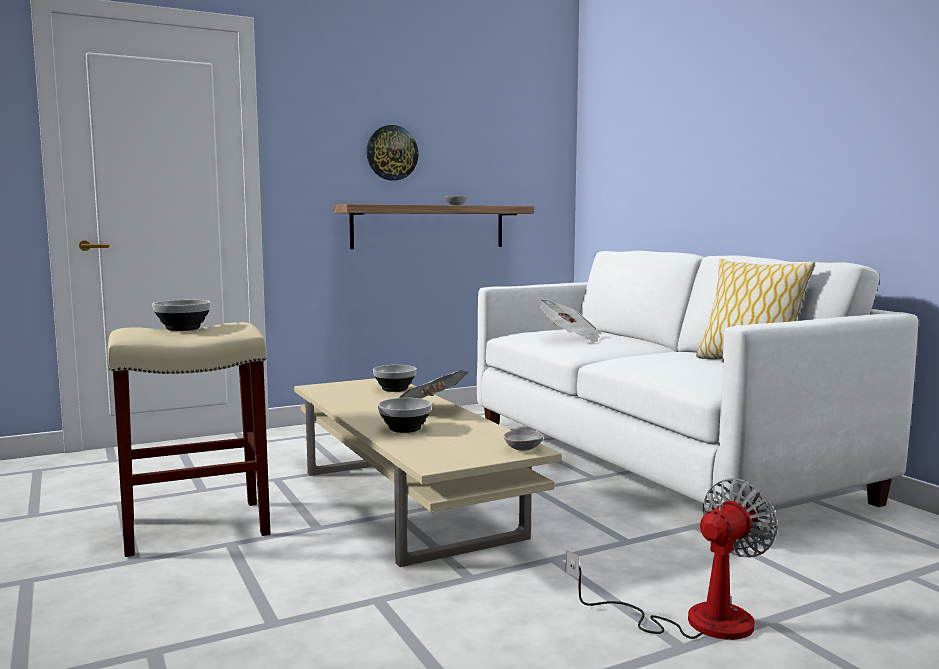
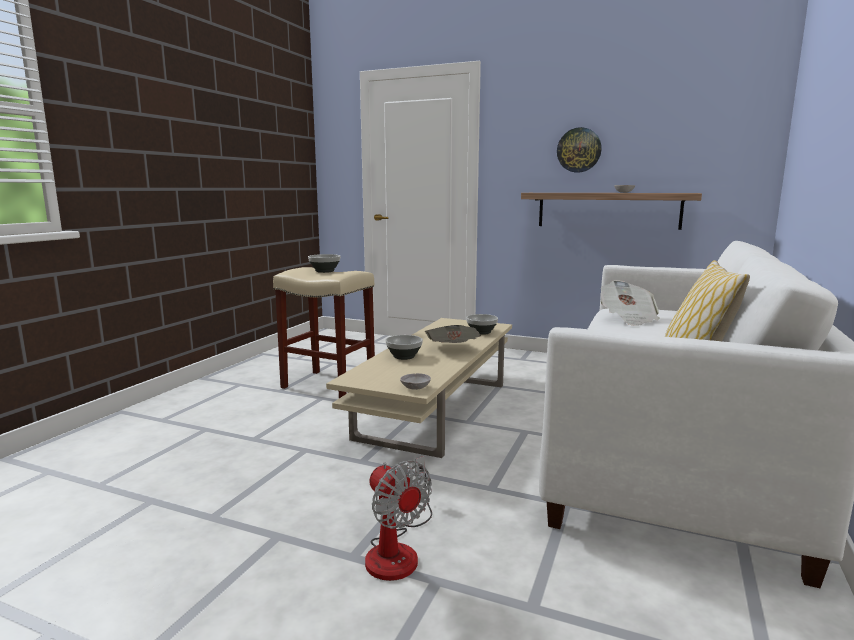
camera: 50 degrees right, 5 degrees up
fan [566,479,778,640] -> fan turned 45 degrees clockwise [365,456,432,581]

